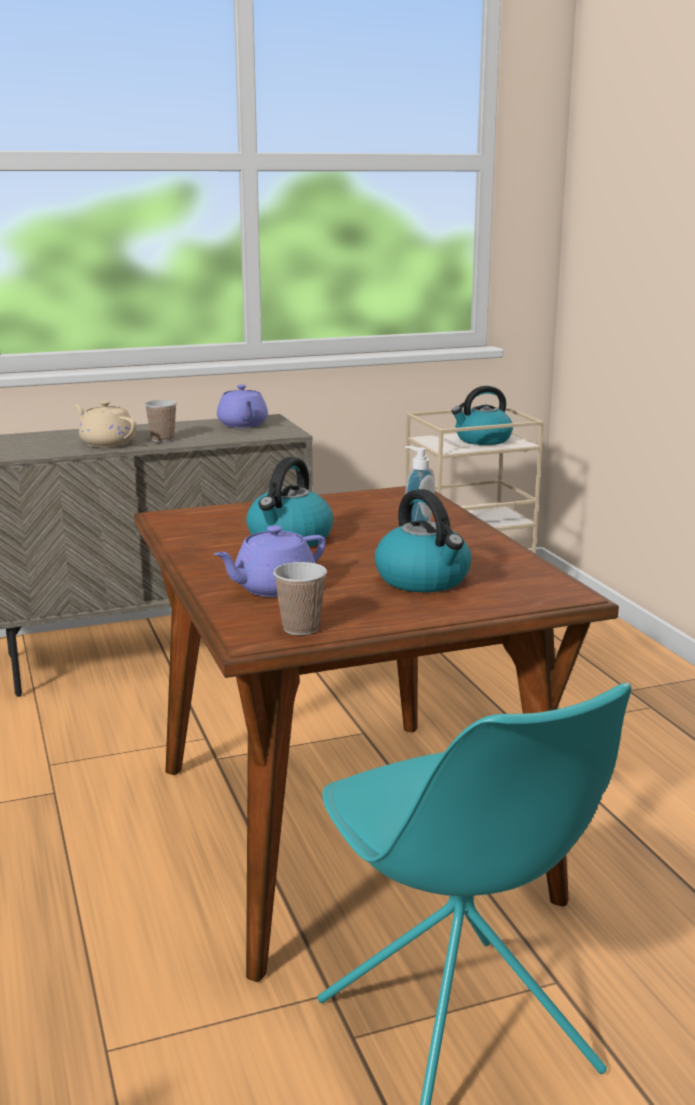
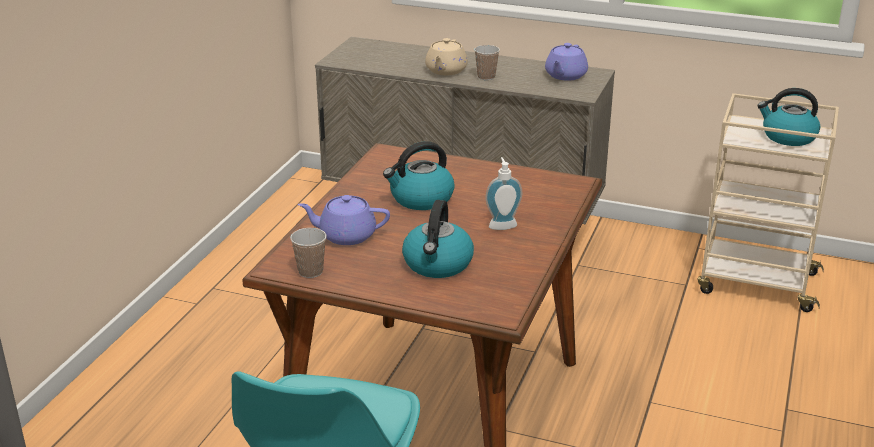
camera: 40 degrees right, 10 degrees up
beige teapot [74,401,137,448] -> beige teapot turned 150 degrees counterclockwise [425,38,468,75]

